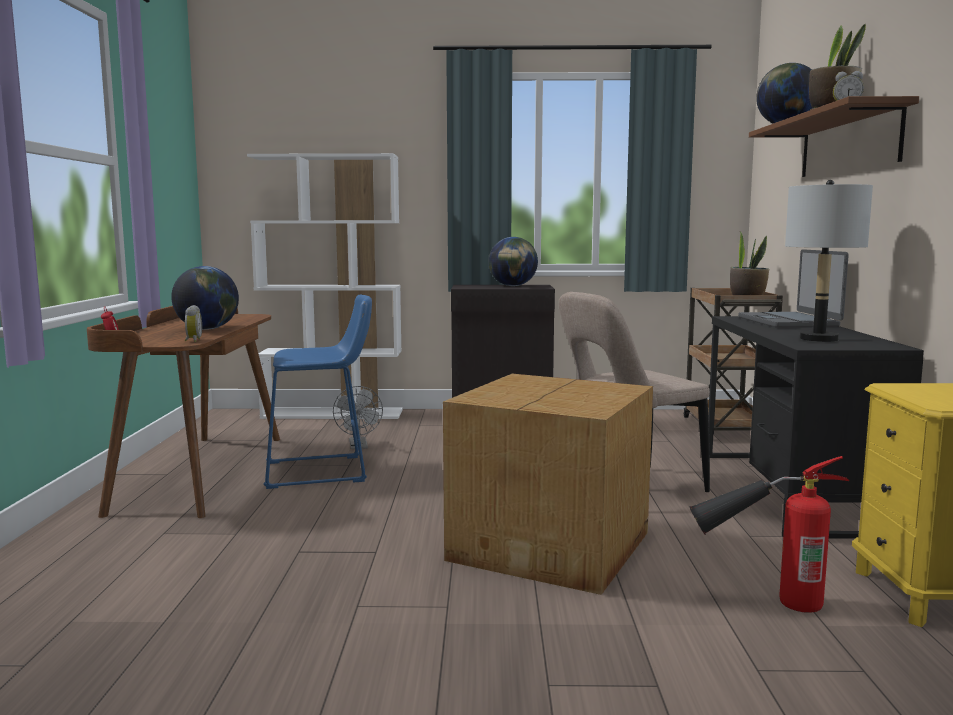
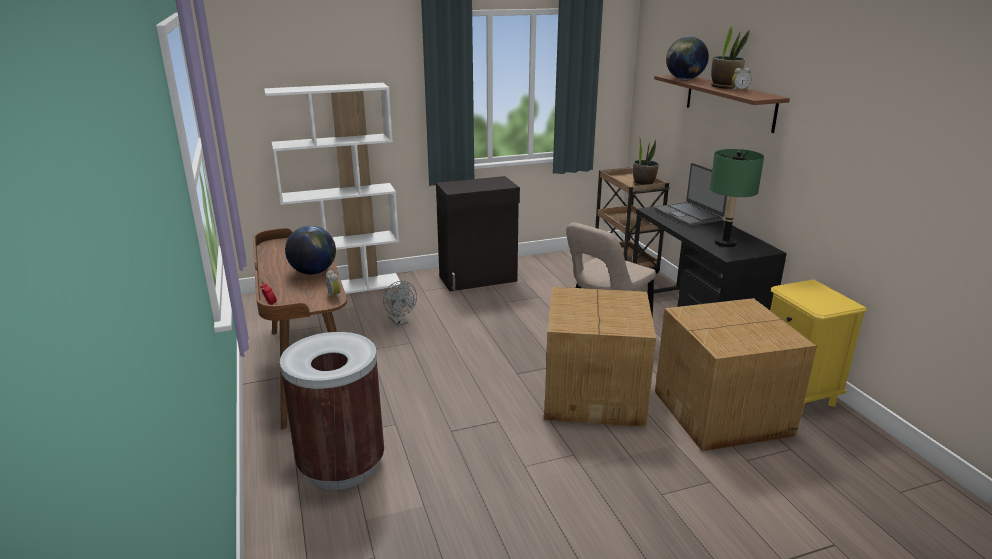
camera: 20 degrees left, 15 degrees up
blue stool [264,294,372,489] -> none
globe [488,237,538,286] -> none
fire extinguisher [689,456,849,613] -> cardboard box [655,298,817,451]
grey table lamp [785,180,873,342] -> green table lamp [710,149,764,247]
none -> brown trash can [280,332,384,490]

